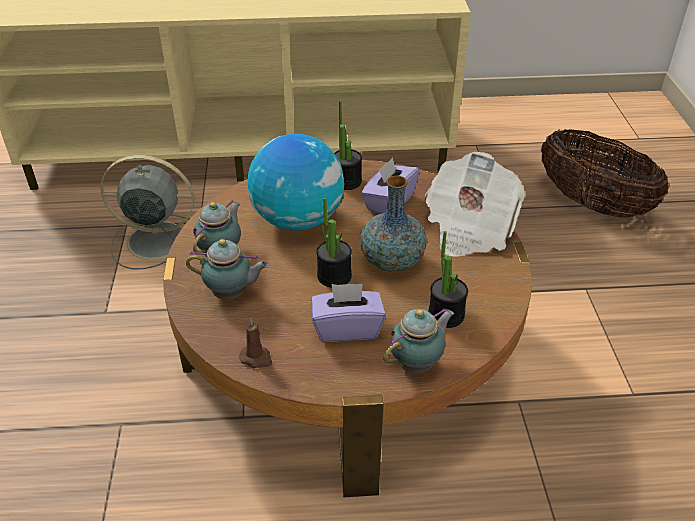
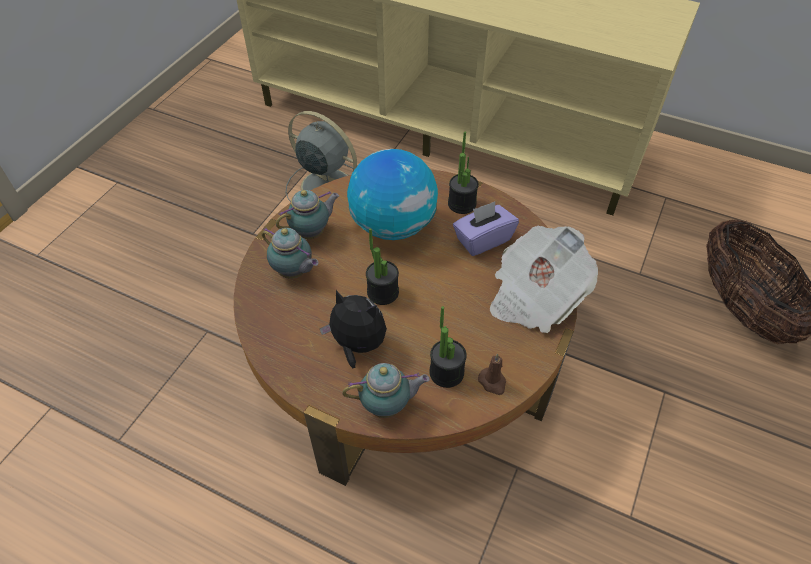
camera: 30 degrees right, 10 degrees up
brown candle [239,319,272,368] -> brown candle moved to [478,353,506,395]
purple tissue box [311,283,386,342] -> plush toy [320,290,387,368]
vase [360,176,427,272] -> none

